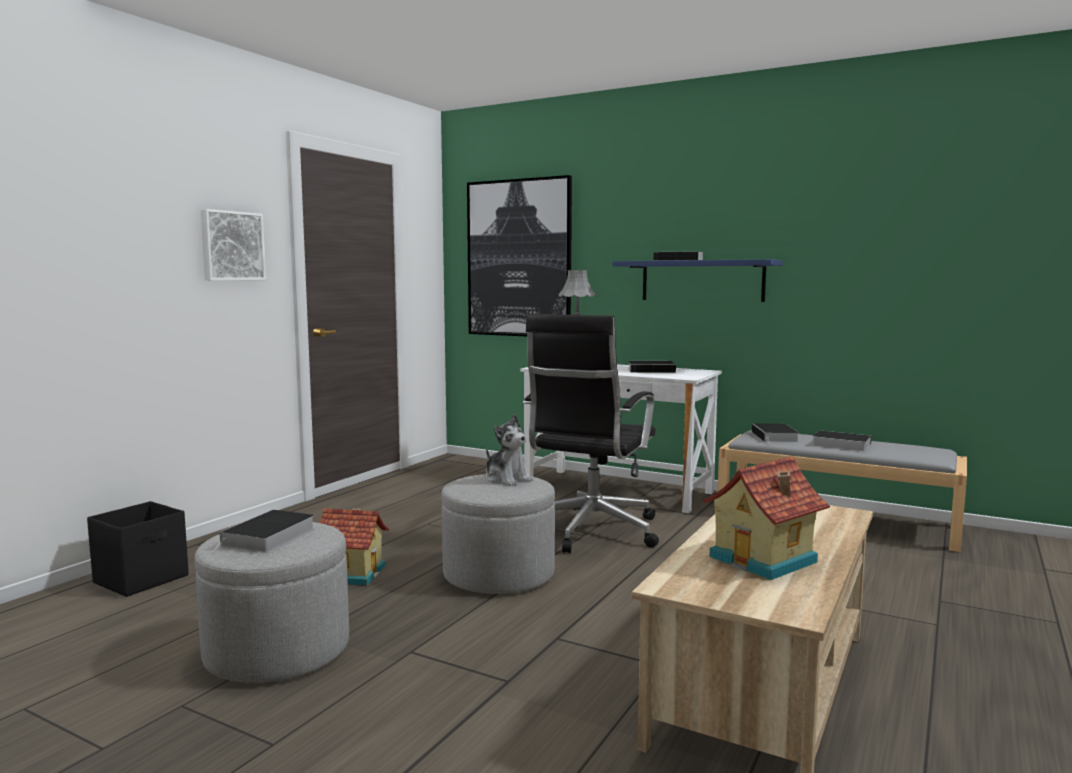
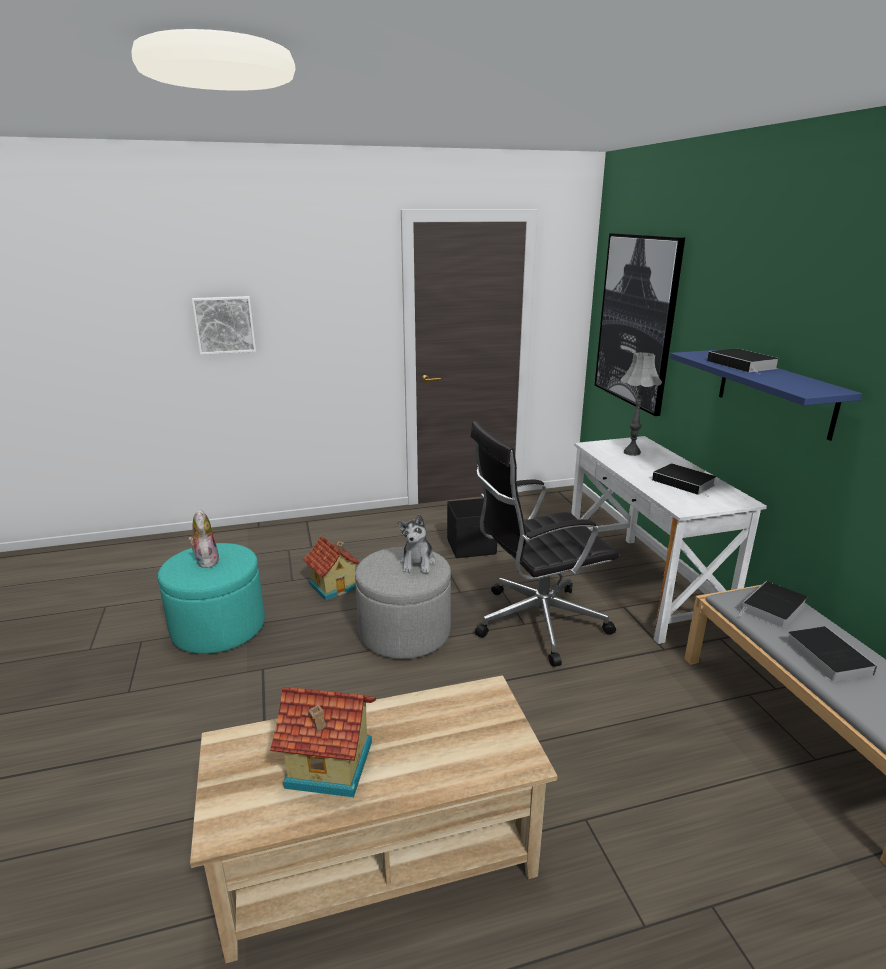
camera: 45 degrees right, 15 degrees up
black storage box [87,501,189,597] -> black storage box moved to [447,498,497,558]
grey ottoman [195,522,349,683] -> turquoise ottoman [158,543,265,654]
picture [200,209,266,280] -> picture moved to [192,296,256,355]
book [212,510,315,553] -> plush toy [188,509,220,568]

